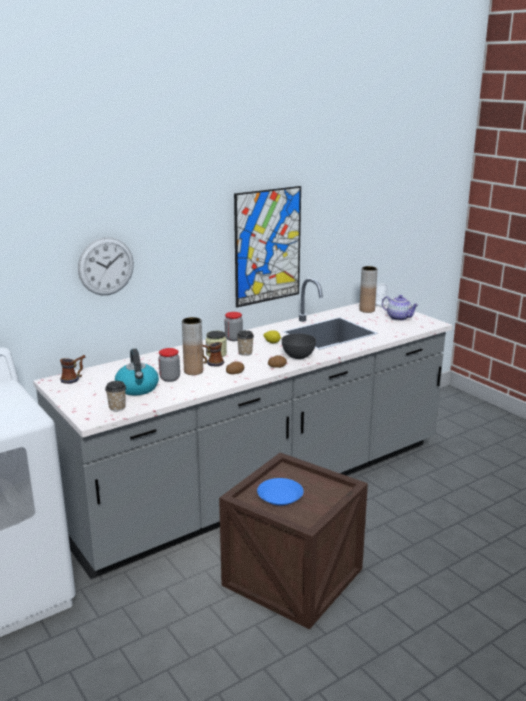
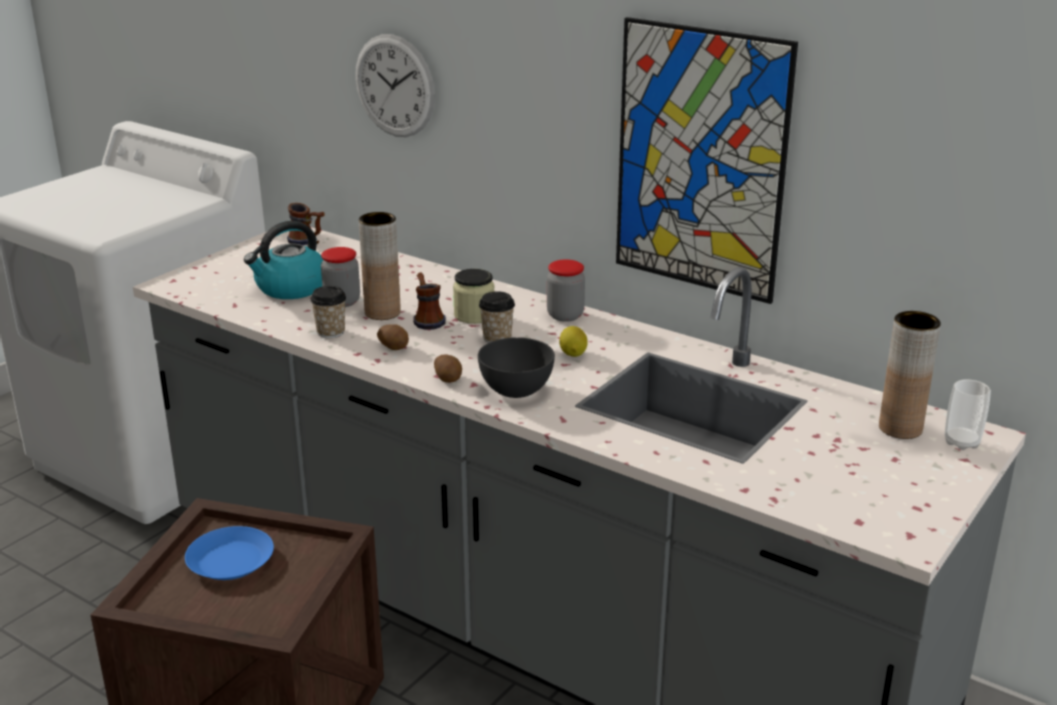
camera: 70 degrees right, 5 degrees up
cup [105,381,126,411] -> cup moved to [310,286,346,338]
teapot [382,295,419,321] -> none

